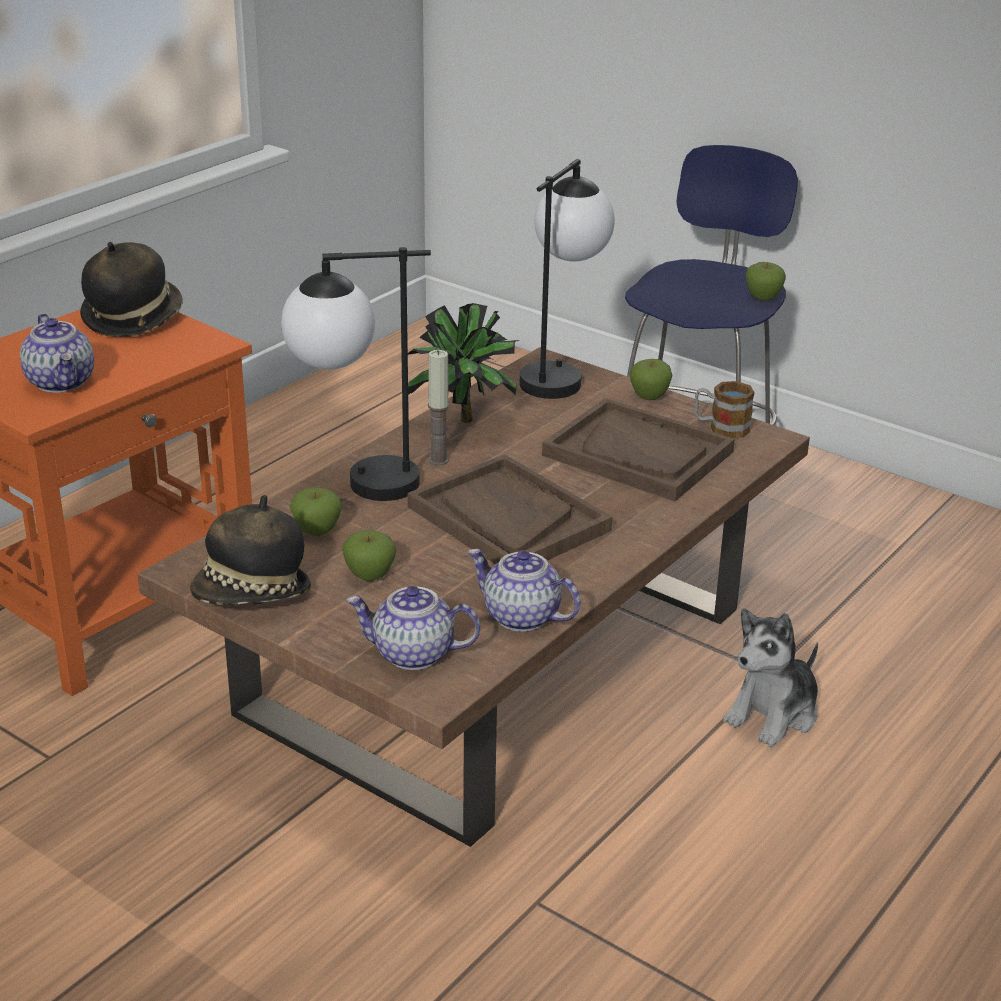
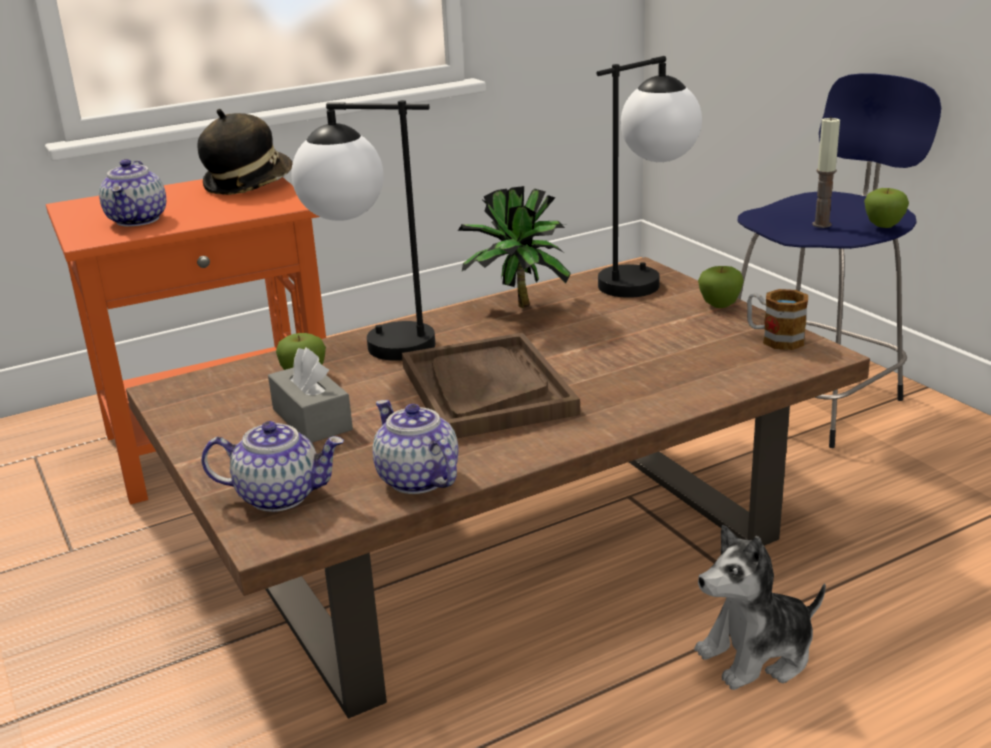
camera: 25 degrees right, 5 degrees down
hat [190,495,311,606] -> none
apple [342,530,396,581] -> grey tissue box [268,347,353,443]
teapot [346,586,480,670] -> teapot turned 150 degrees clockwise [201,421,344,512]
candle [428,350,449,466] -> candle moved to [812,116,840,228]
brown tray [542,398,735,501] -> none

